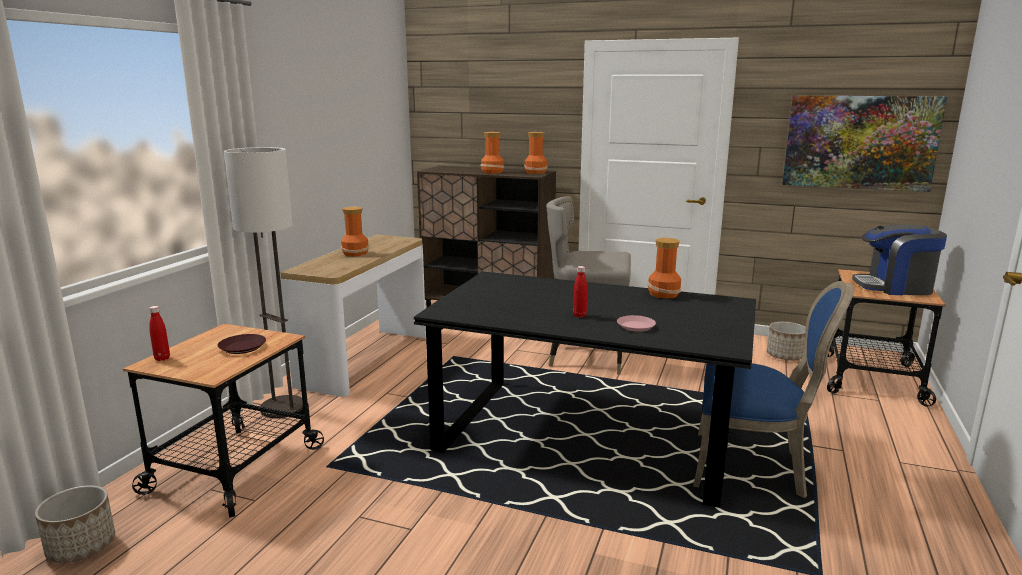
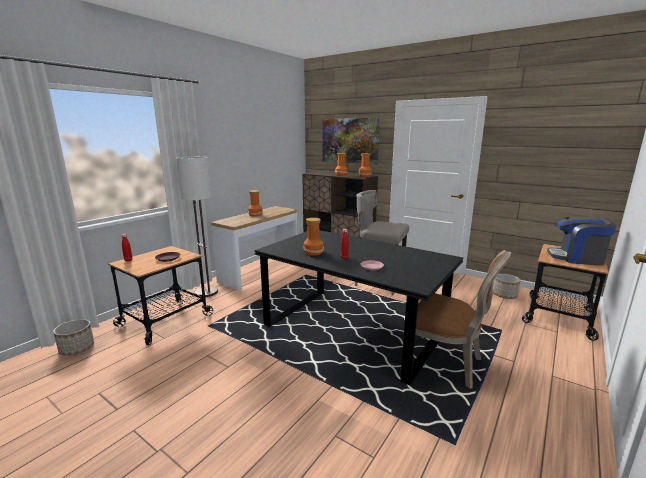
camera: 15 degrees right, 0 degrees up
vase [648,238,682,299] -> vase moved to [303,218,324,256]
blue chair [693,281,854,498] -> brown chair [401,250,511,389]
picture [782,95,947,192] -> picture moved to [322,118,380,165]

